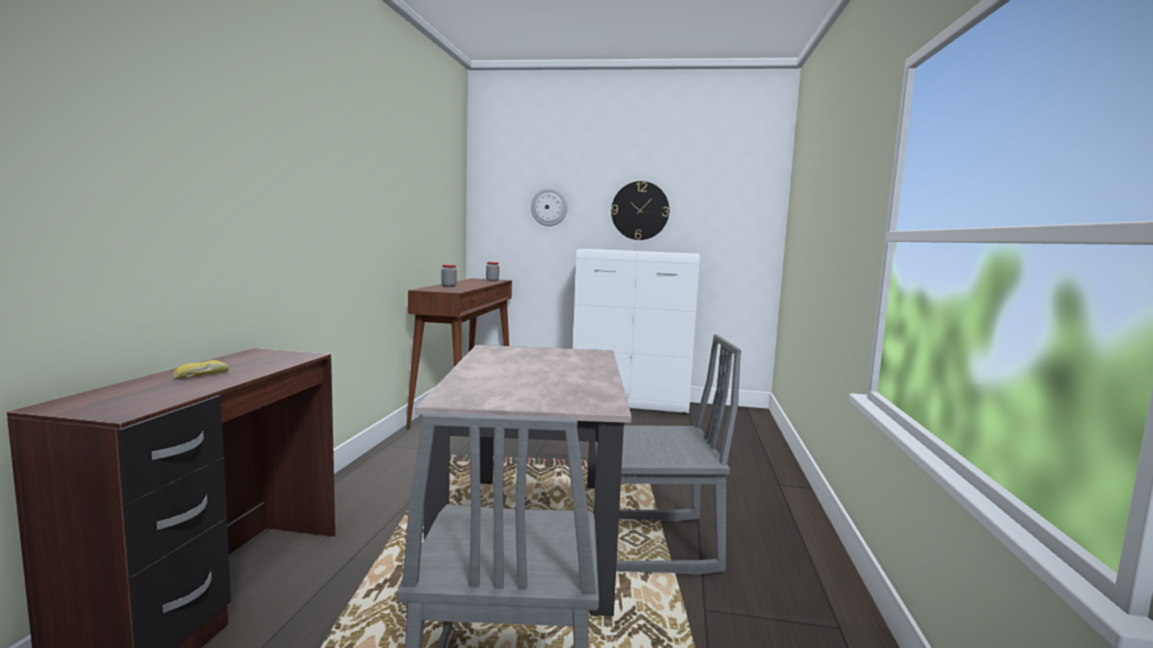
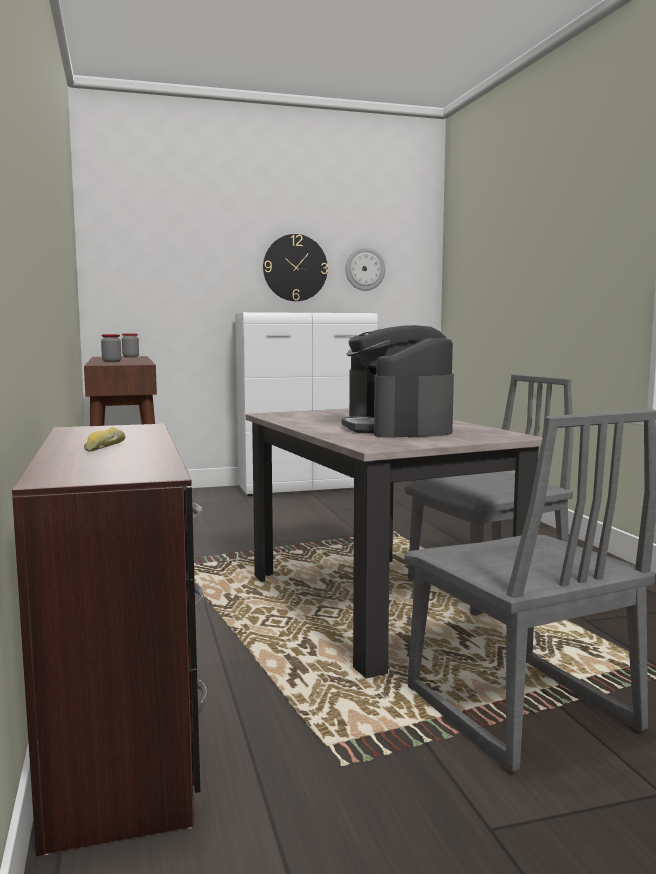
camera: 25 degrees left, 0 degrees up
wall clock [531,188,568,226] -> wall clock moved to [345,247,385,291]
none -> coffee machine [342,325,454,438]

